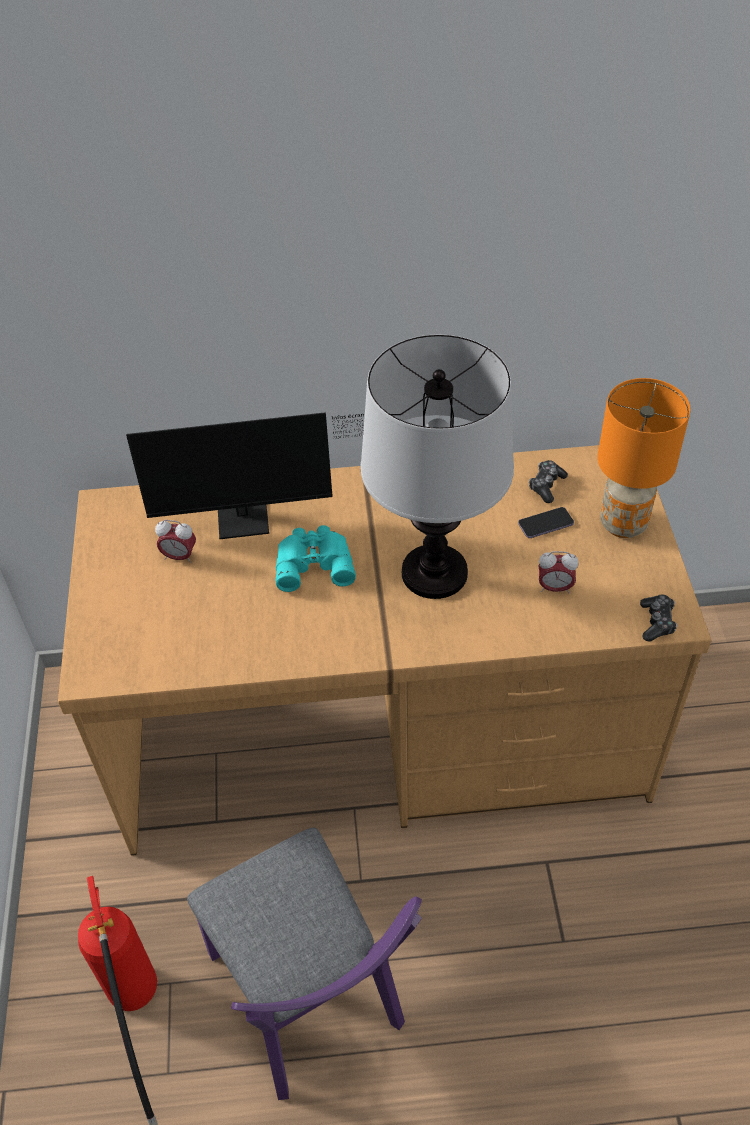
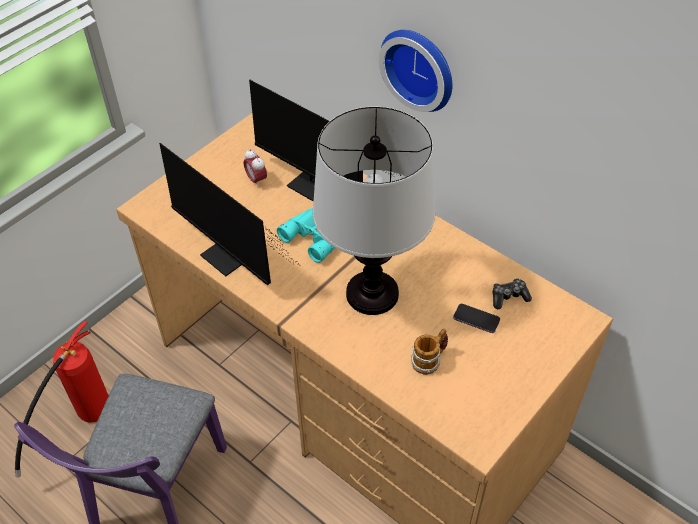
camera: 45 degrees right, 0 degrees up
alarm clock [539,551,579,594] -> mug [411,329,448,375]
orange table lamp [597,378,691,538] -> none
game controller [640,594,677,642] -> none
none -> monitor [159,143,300,285]
none -> wall clock [379,30,452,112]

